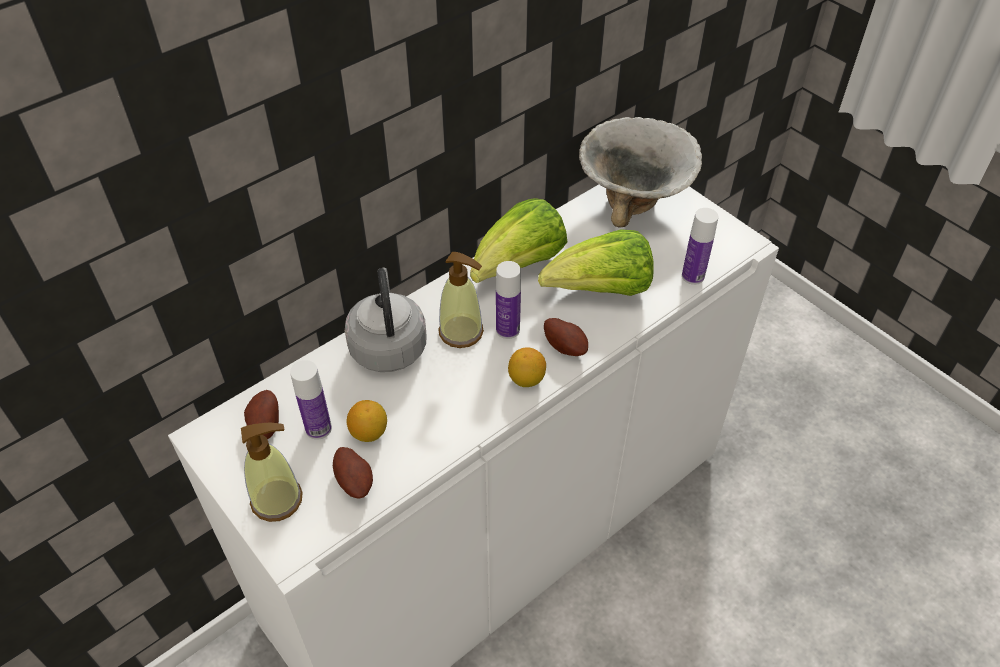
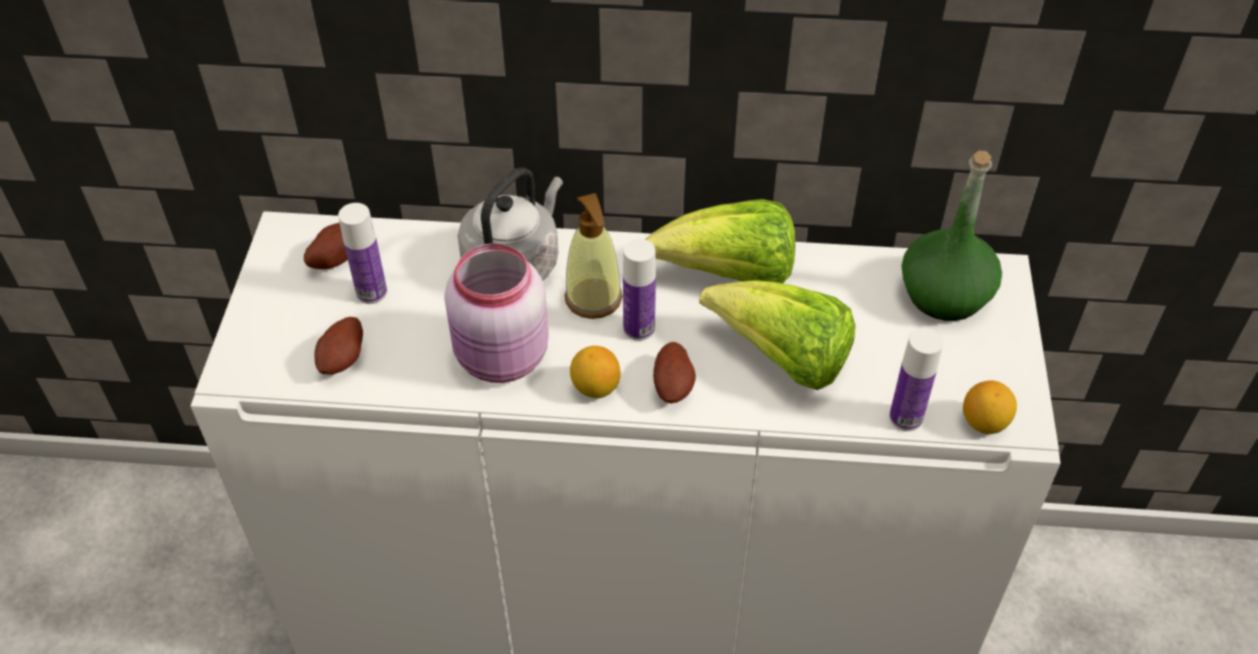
camera: 45 degrees right, 0 degrees up
soap dispenser [241,423,303,522] -> none
lemon [347,400,387,442] -> lemon moved to [963,381,1017,434]
bowl [579,117,702,228] -> green bottle [902,151,1002,321]
none -> pink jar [444,243,549,383]

